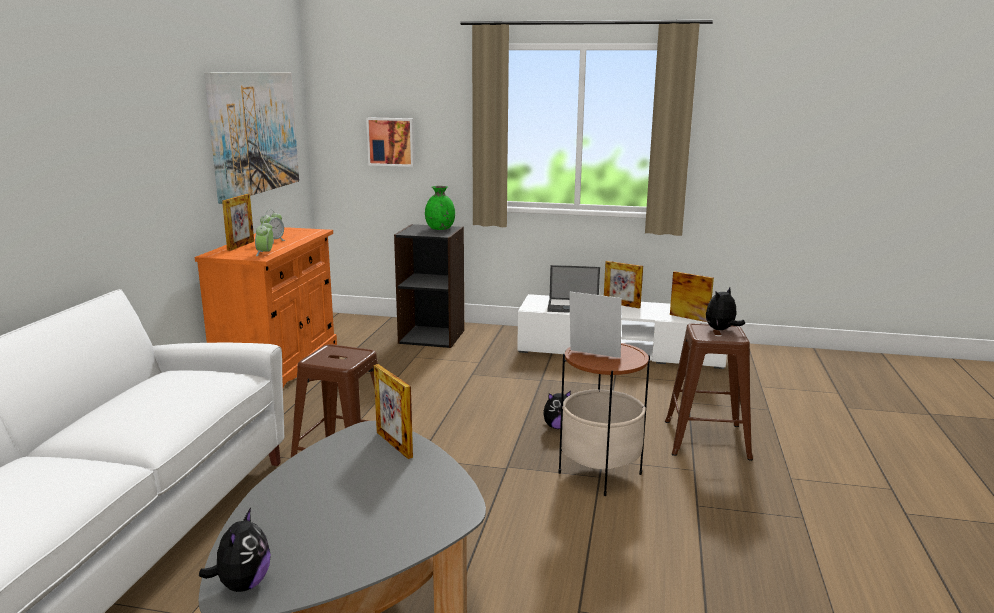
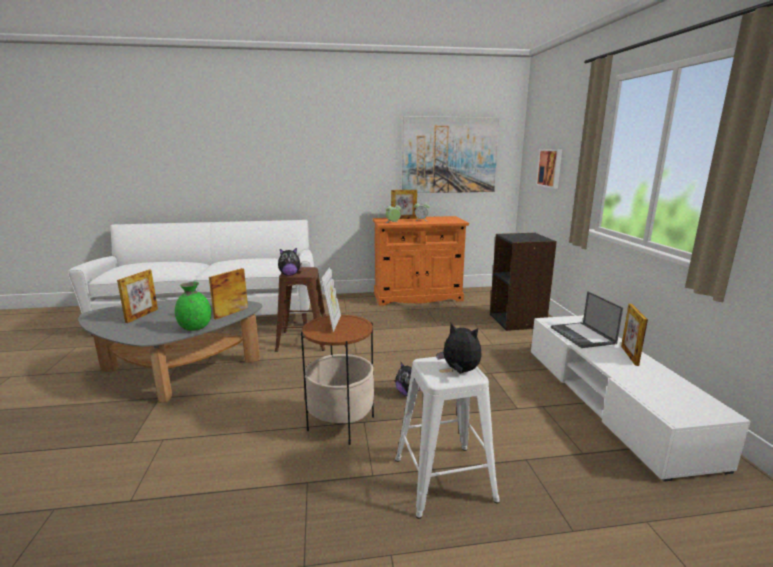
camera: 70 degrees right, 0 degrees up
plush toy [199,507,271,592] -> plush toy moved to [278,248,302,276]
green vase [425,186,455,230] -> green vase moved to [175,282,211,331]
brown stool [665,323,753,461] -> white stool [395,357,500,519]
picture frame [670,271,714,322] -> picture frame moved to [117,270,158,323]

